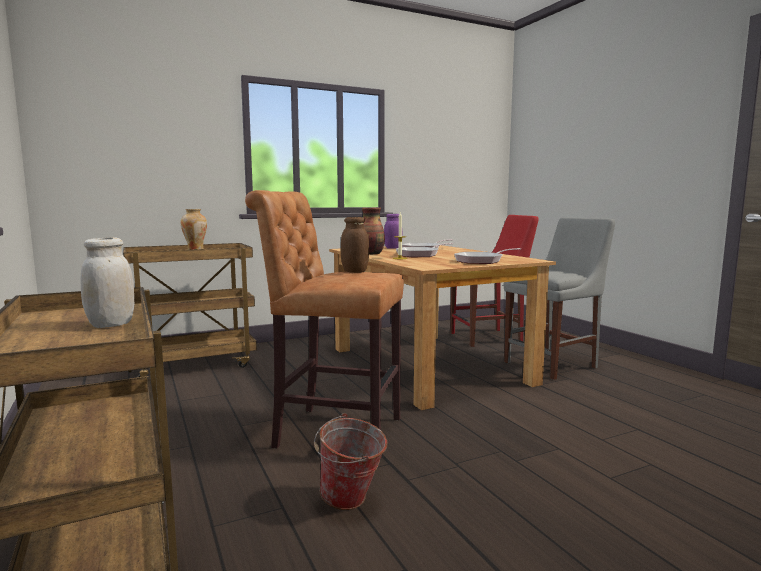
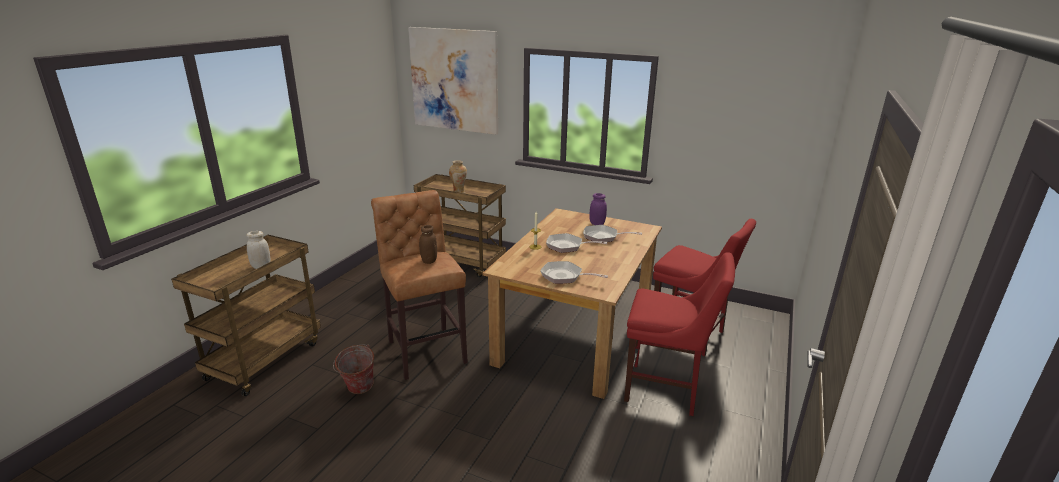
camera: 50 degrees right, 15 degrees up
vase [362,208,385,255] -> none
grey chair [504,217,615,380] -> red chair [624,252,735,416]
none -> picture [408,27,498,135]

